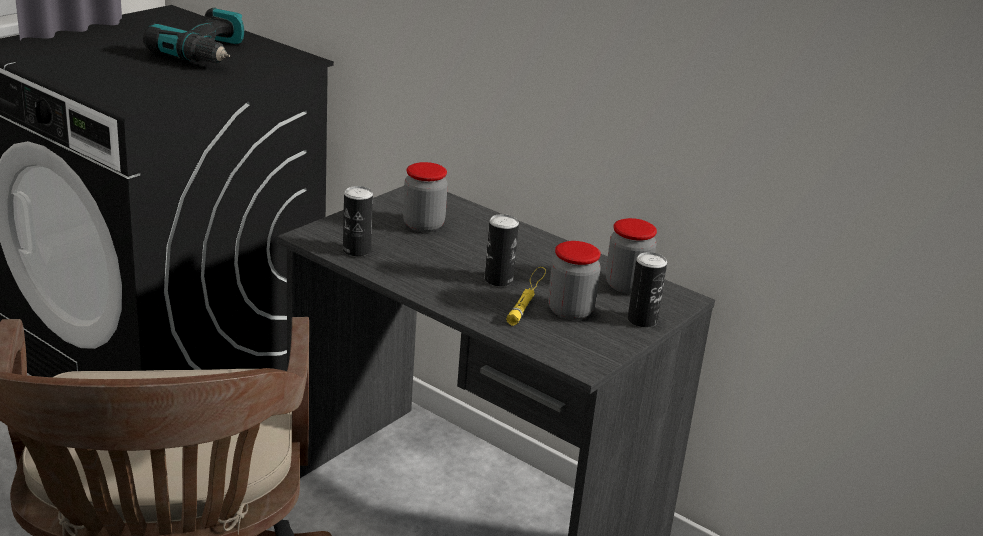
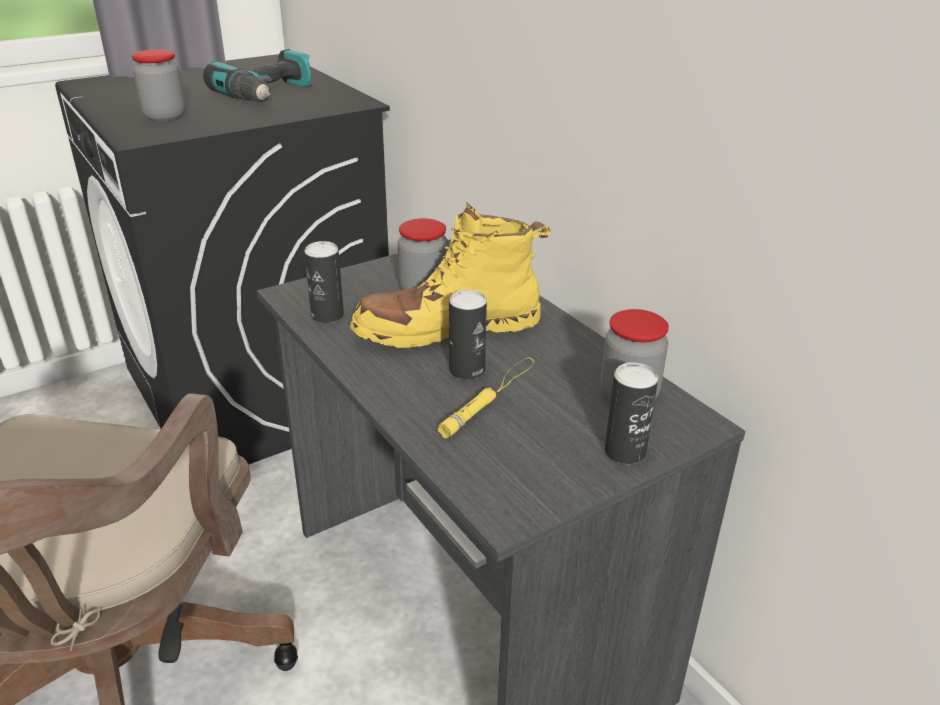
camera: 20 degrees right, 5 degrees up
jar [548,241,601,320] -> jar moved to [132,49,185,122]
none -> yellow boot [350,203,551,348]

